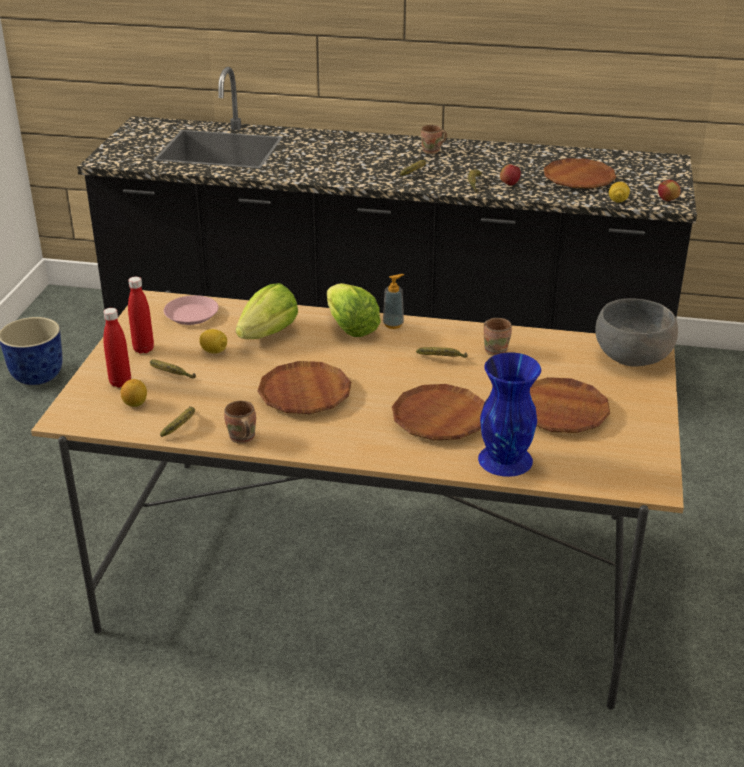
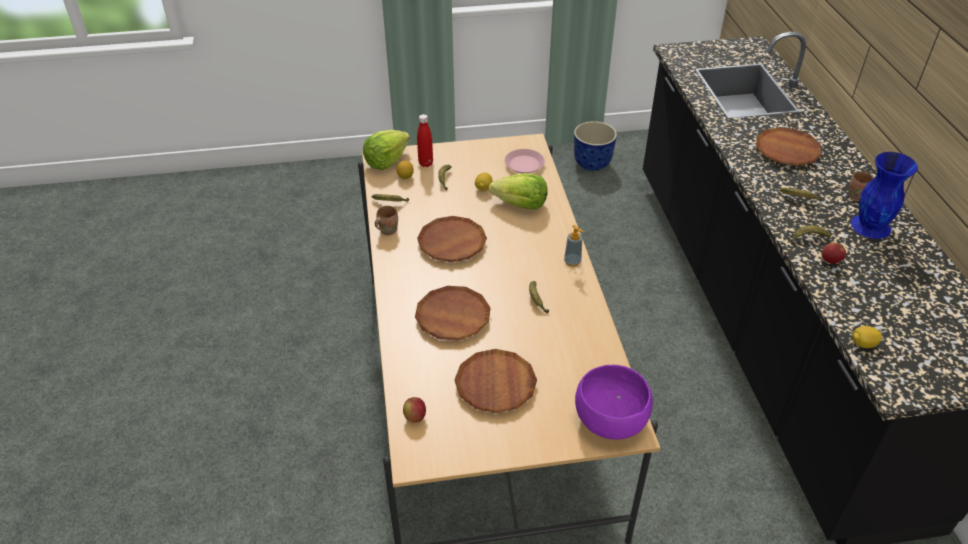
camera: 70 degrees right, 10 degrees up
red bottle [128,277,154,354] -> none
lettuce [327,283,381,337] -> lettuce moved to [363,130,410,170]
blue vase [478,352,541,477] -> blue vase moved to [851,152,918,239]
brown mug [484,318,512,356] -> none
brown plate [544,158,616,189] -> brown plate moved to [756,127,822,166]
grey bowl [595,298,678,367] -> purple bowl [575,365,653,440]
apple [658,180,681,201] -> apple moved to [403,397,426,423]

